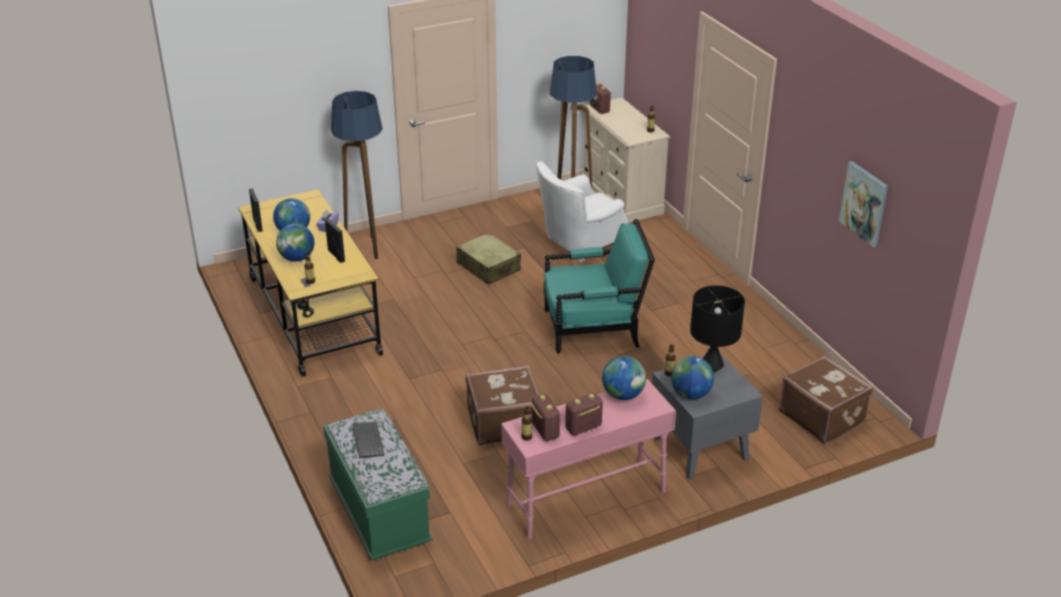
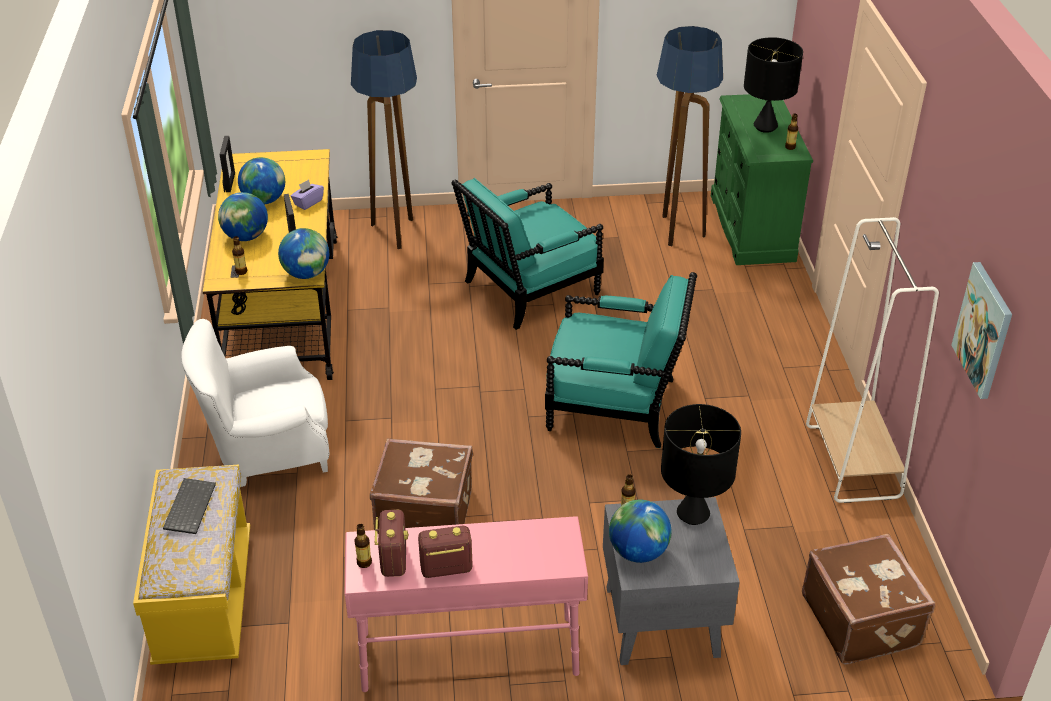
camera: 20 degrees right, 5 degrees up
green bench [323,409,432,560] -> yellow bench [133,465,250,665]
beige suitcase [457,233,521,285] -> turquoise armchair [451,178,604,330]
white armchair [536,162,628,262] -> white armchair moved to [181,319,329,487]
beige dresser [582,98,670,223] -> green dresser [711,94,813,265]
radio [590,83,612,114] -> none
globe [602,356,646,400] -> globe moved to [278,228,329,279]
none -> black table lamp [744,37,803,133]
none -> clothes rack [806,217,939,503]

